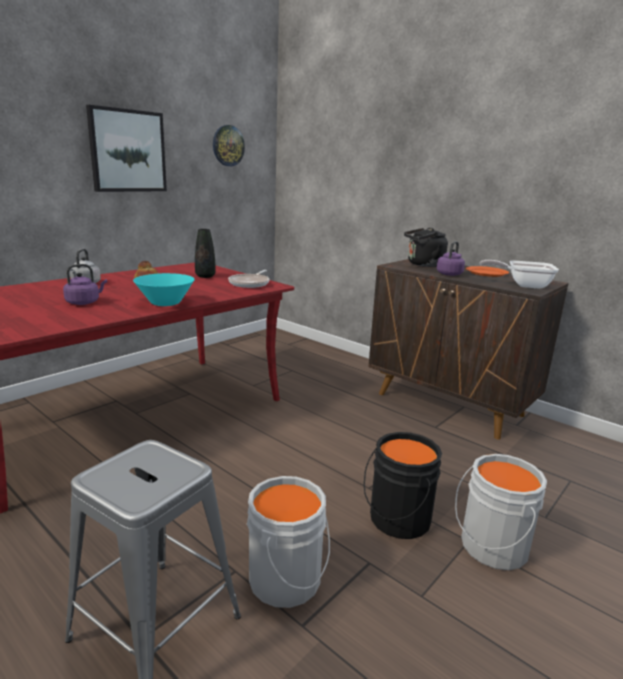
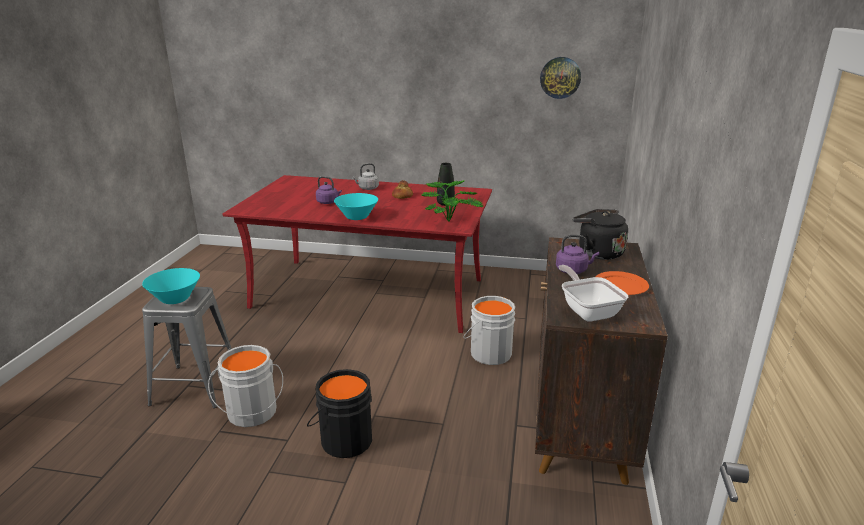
camera: 60 degrees right, 5 degrees up
picture [86,105,167,192] -> none
frying pan [228,270,270,288] -> potted plant [421,180,483,222]
grey bucket [455,454,547,570] -> grey bucket moved to [463,296,515,365]
none -> turquoise bowl [142,268,200,304]

